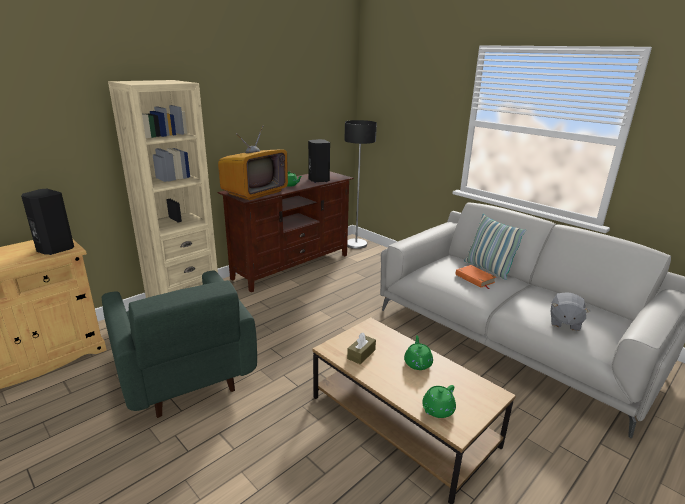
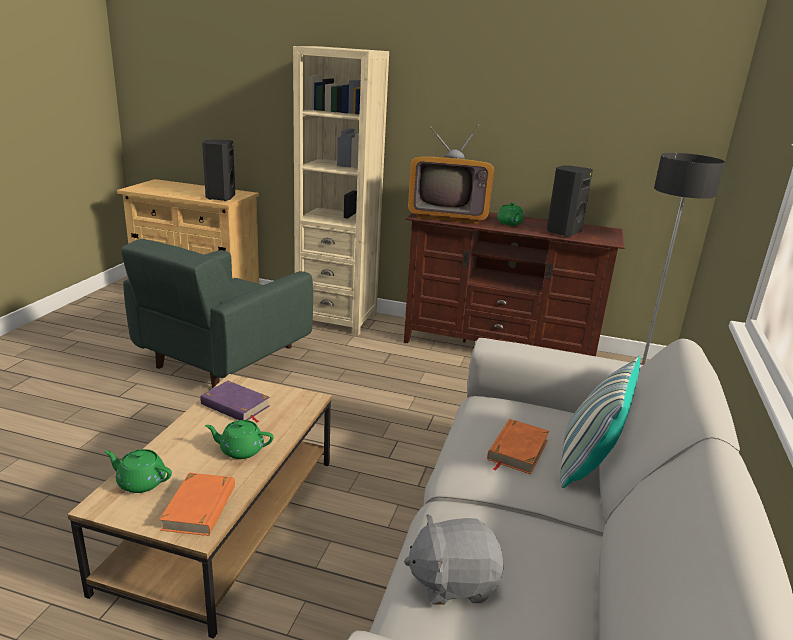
camera: 60 degrees right, 0 degrees up
brown tissue box [347,333,376,365] -> purple book [200,381,270,423]
green teapot [404,335,433,370] -> green teapot turned 150 degrees counterclockwise [205,420,273,459]
none -> orange book [159,473,235,536]

